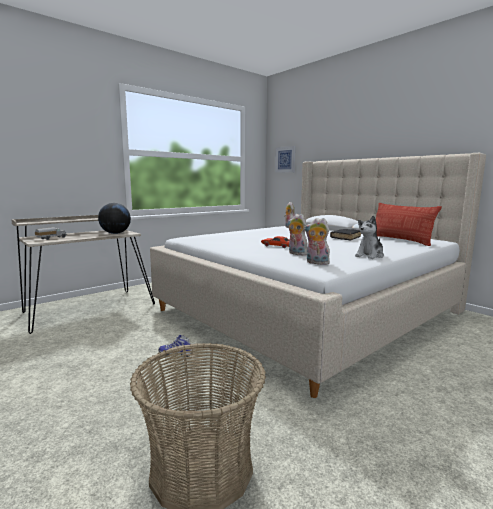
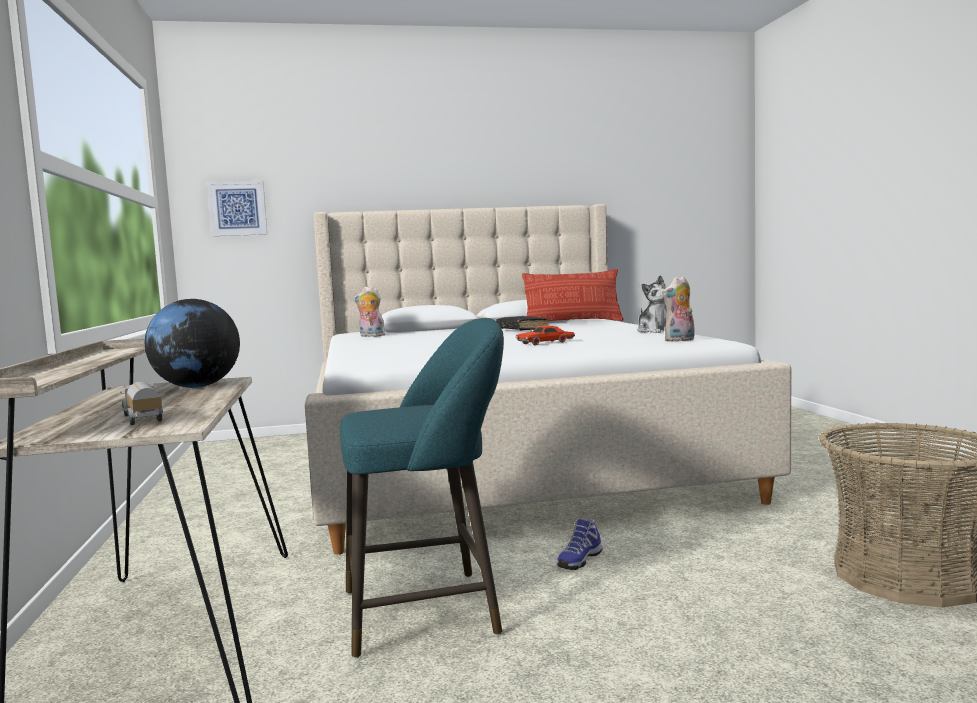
camera: 60 degrees left, 5 degrees down
plush toy [288,214,308,255] -> none
none -> turquoise stool [340,318,504,658]

